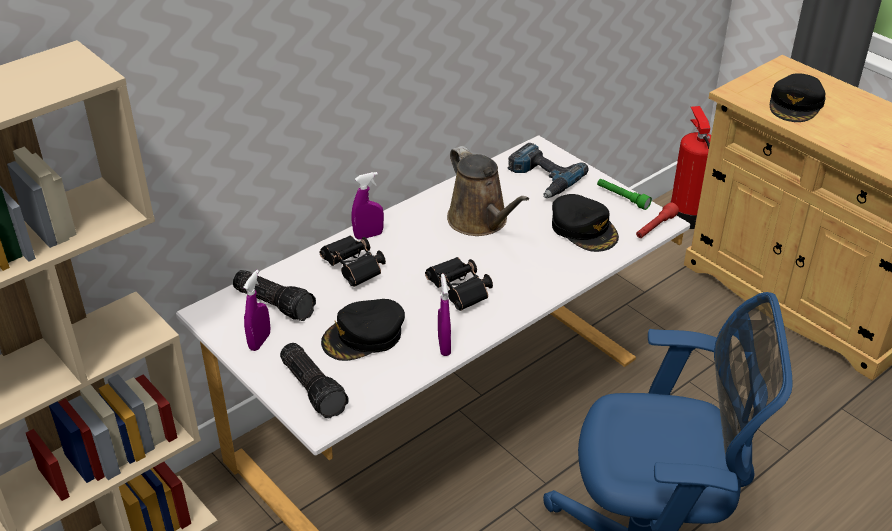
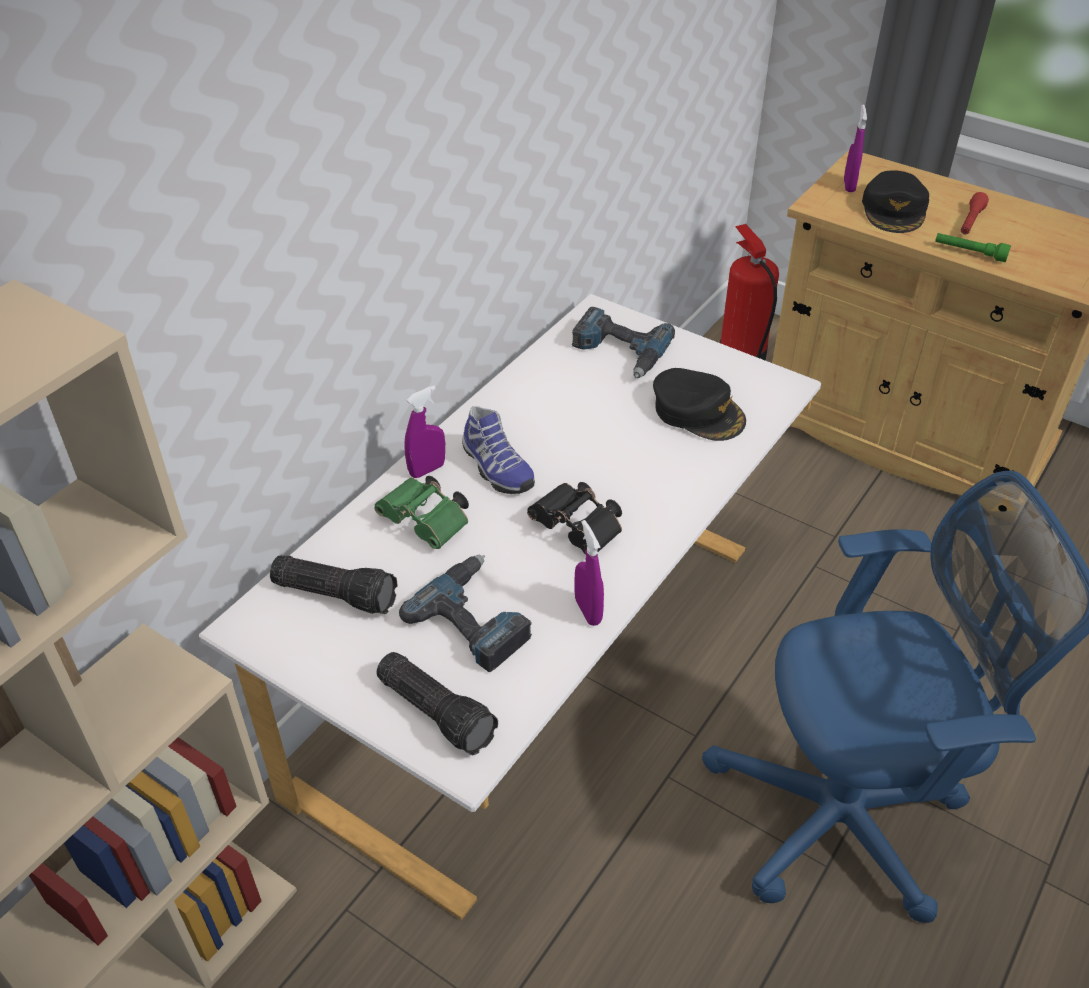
camera: 15 degrees left, 5 degrees up
purple spray bottle [243,270,270,351] -> purple spray bottle moved to [844,104,867,192]
black binoculars [319,236,386,287] -> green binoculars [374,476,469,549]
black cap [321,299,405,361] -> power drill [399,555,532,672]
brown watering can [447,146,529,236] -> none
green flashlight [597,179,652,210] -> green flashlight moved to [935,233,1011,262]
red flashlight [636,202,679,238] -> red flashlight moved to [961,192,989,235]
none -> shoe [462,406,535,494]

